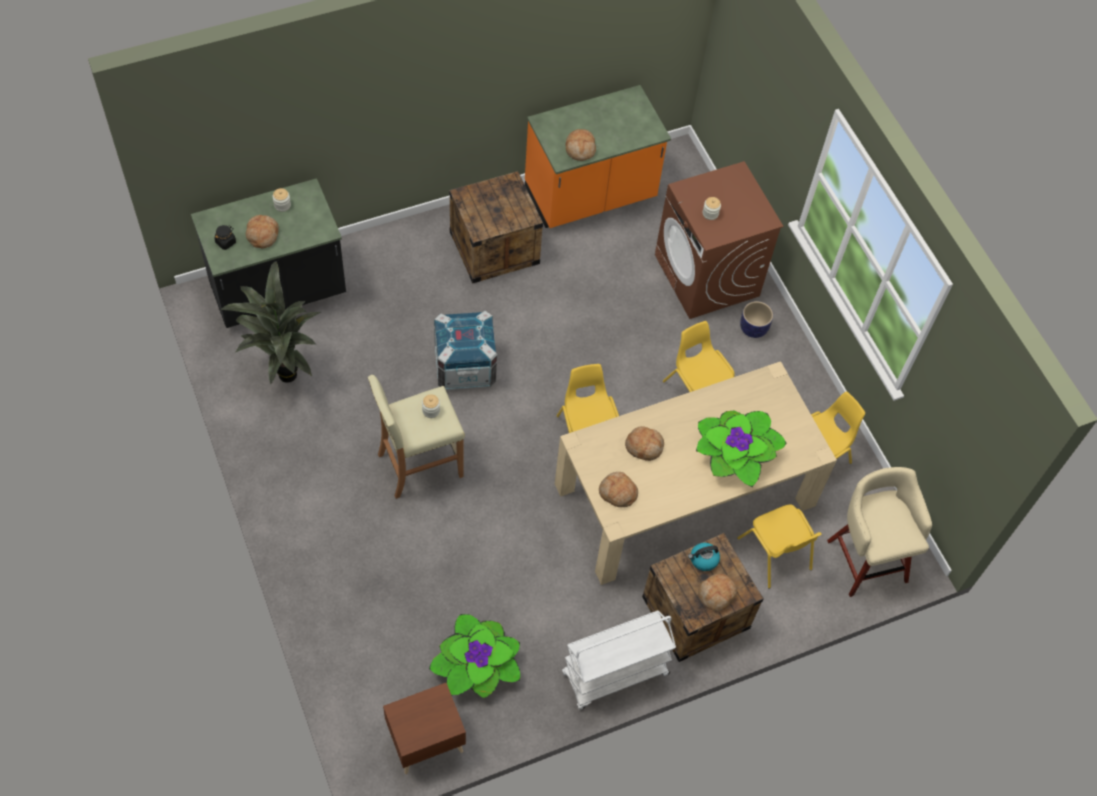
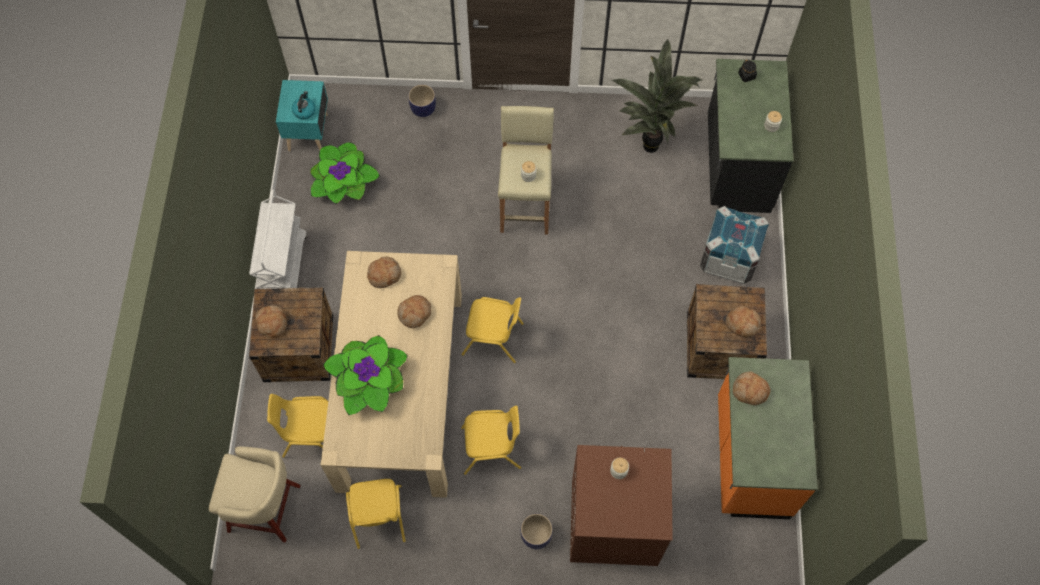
camera: 120 degrees right, 5 degrees up
bread [246,215,279,249] -> bread moved to [726,306,761,338]
brown nightstand [383,683,466,774] -> turquoise nightstand [276,80,328,151]
crate [434,311,497,391] -> crate moved to [700,206,769,284]
kettle [688,543,720,571] -> kettle moved to [292,91,316,119]
none -> planter [408,85,436,117]

